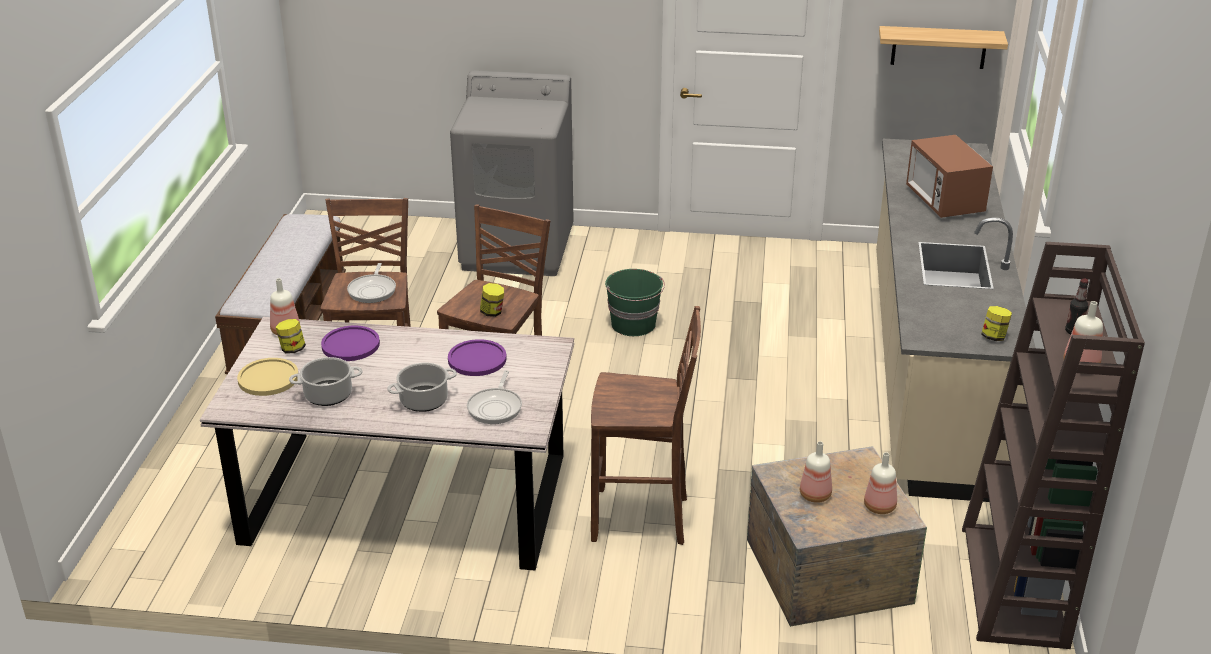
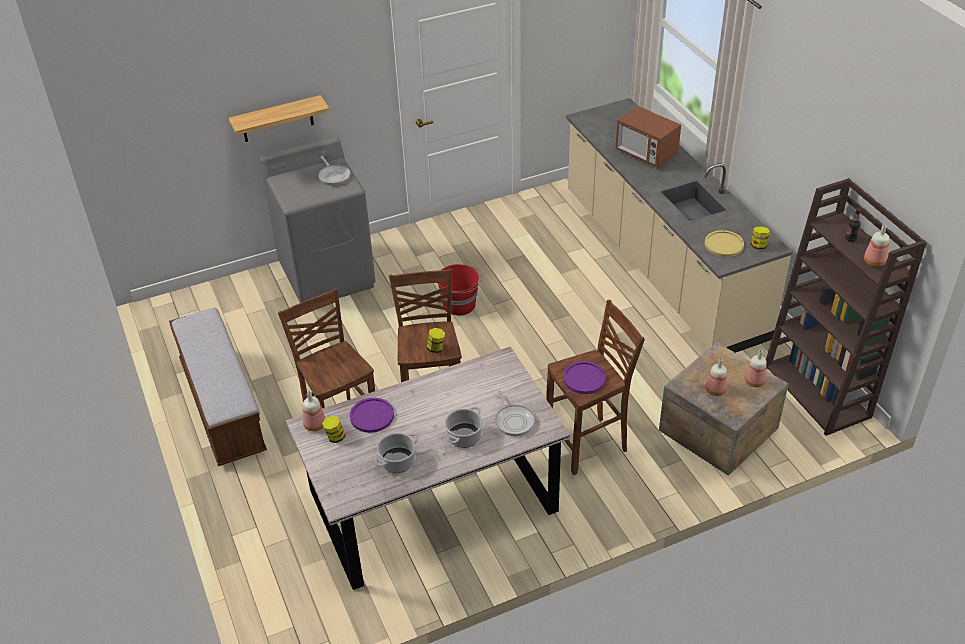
camera: 30 degrees left, 10 degrees up
yellow plate [237,358,298,396] -> yellow plate moved to [705,230,744,257]
frying pan [347,263,396,303] -> frying pan moved to [318,156,351,186]
purple plate [448,339,507,376] -> purple plate moved to [563,361,606,394]
green bucket [605,269,665,336] -> red bucket [438,264,481,316]
shelf [879,26,1008,69] -> shelf moved to [229,95,330,142]

